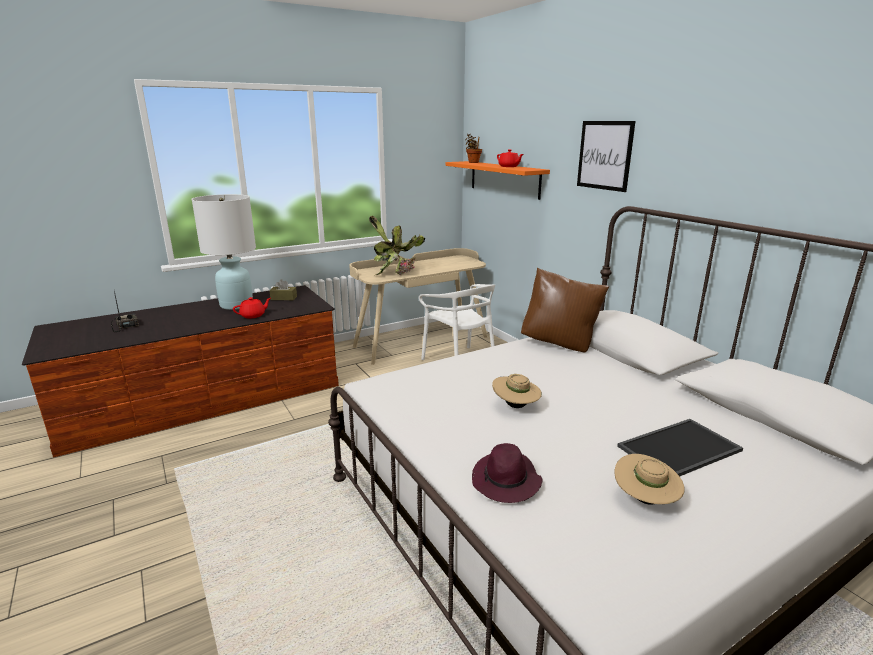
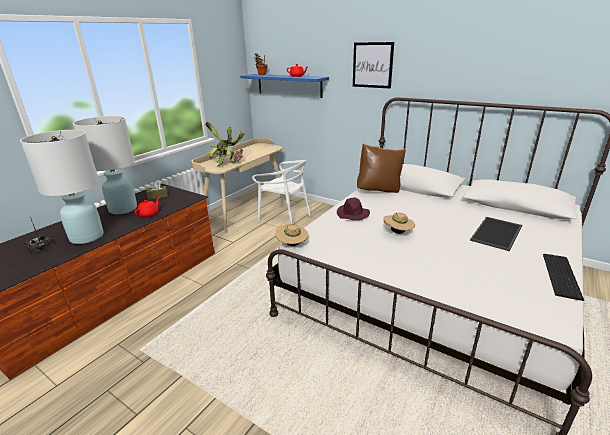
camera: 25 degrees left, 5 degrees up
orange shelf [446,161,550,200] -> blue shelf [240,74,329,98]
purple hat [472,443,543,503] -> purple hat moved to [337,198,370,220]
beige hat [614,454,685,505] -> beige hat moved to [276,224,309,246]
none -> white table lamp [20,130,104,244]
none -> keyboard [543,254,584,301]

